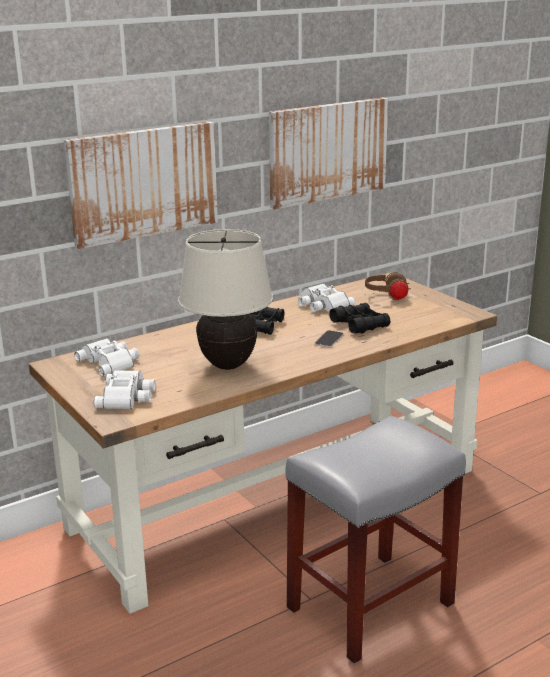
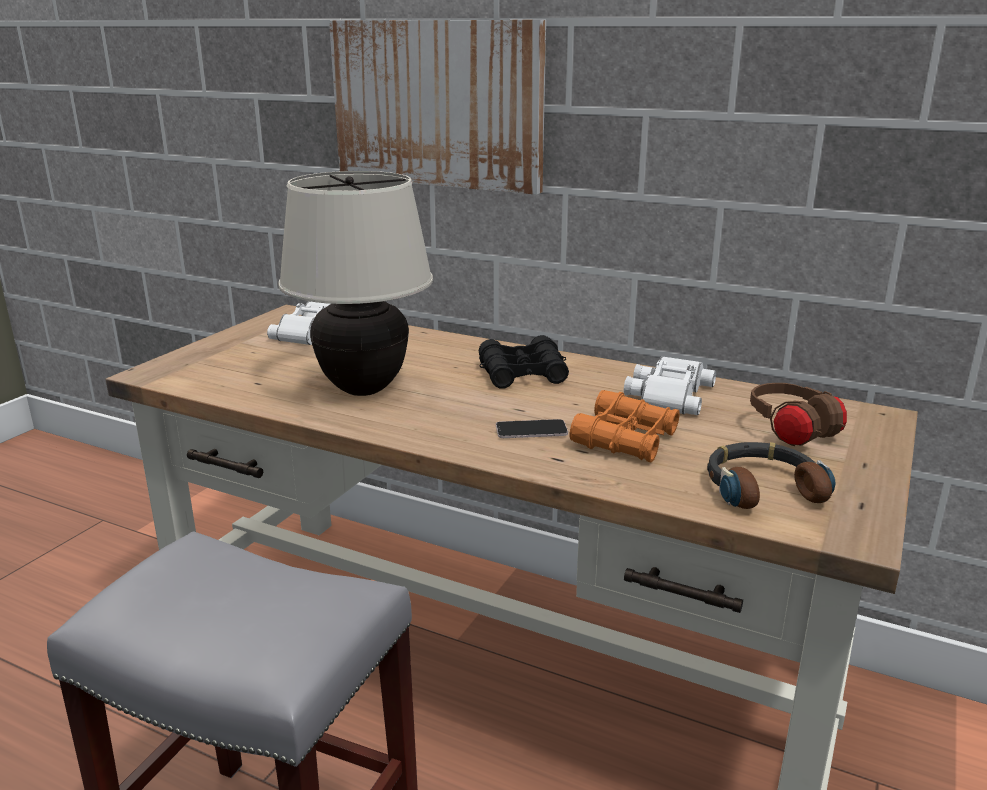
camera: 60 degrees right, 0 degrees up
white binoculars [94,370,156,409] -> none
picture [269,98,388,209] -> none
black binoculars [329,303,391,334] -> orange binoculars [570,390,679,463]
none -> headphones [707,442,835,509]

